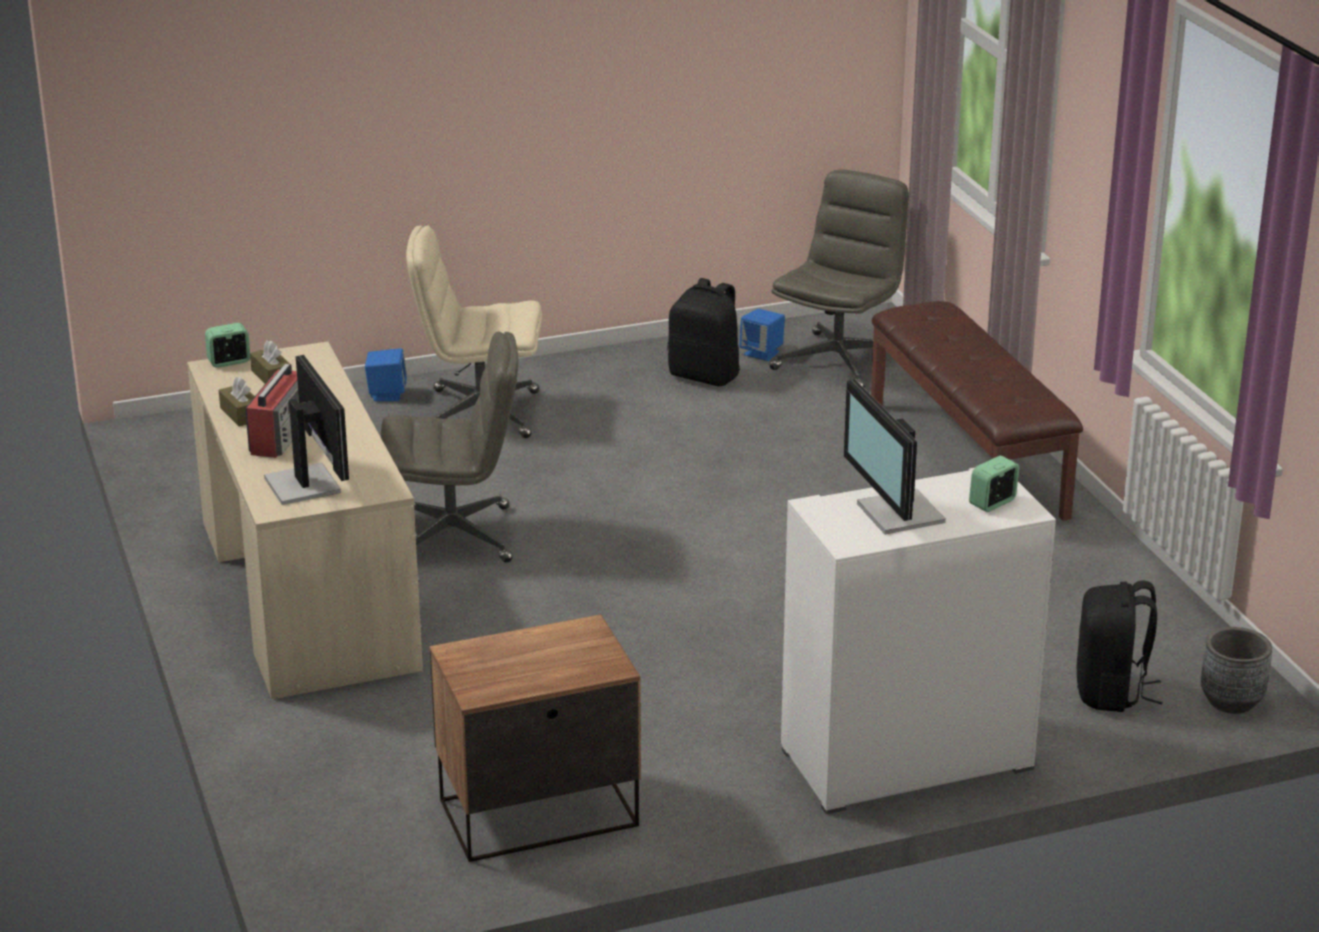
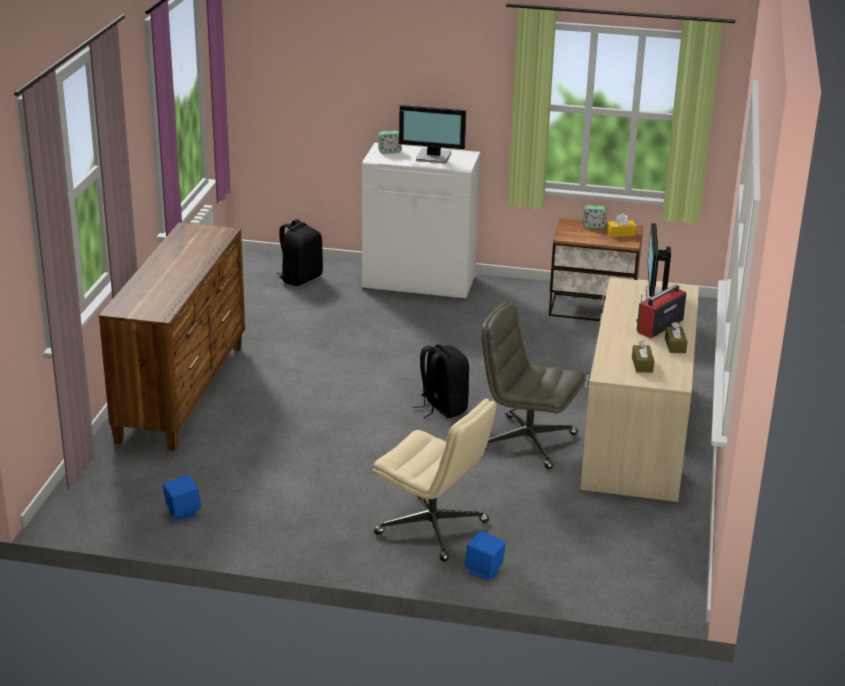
camera: 150 degrees left, 0 degrees up
alarm clock [205,323,250,368] -> alarm clock moved to [583,205,607,229]
black backpack [667,278,740,386] -> black backpack moved to [413,344,469,418]
grey office chair [769,169,909,388] -> none
monitor [844,380,946,534] -> monitor turned 90 degrees clockwise [399,105,466,164]
brown bench [871,301,1083,521] -> brown dresser [99,222,245,451]
grey planter [1200,627,1272,714] -> none
none -> yellow tissue box [607,213,636,237]

